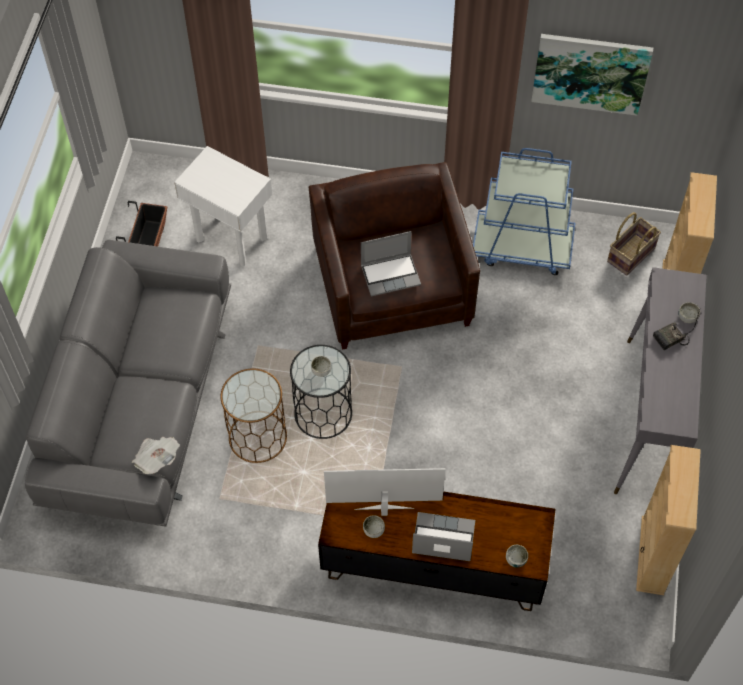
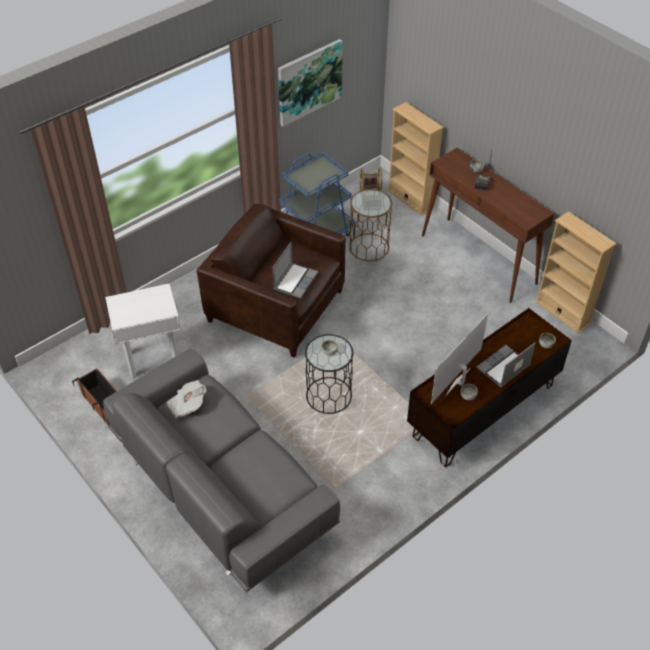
camera: 50 degrees left, 10 degrees down
newspaper [132,437,180,474] -> newspaper moved to [167,380,206,418]
brown side table [220,369,287,463] -> brown side table moved to [349,189,392,261]
grey console table [614,267,707,494] -> brown console table [422,148,555,303]

